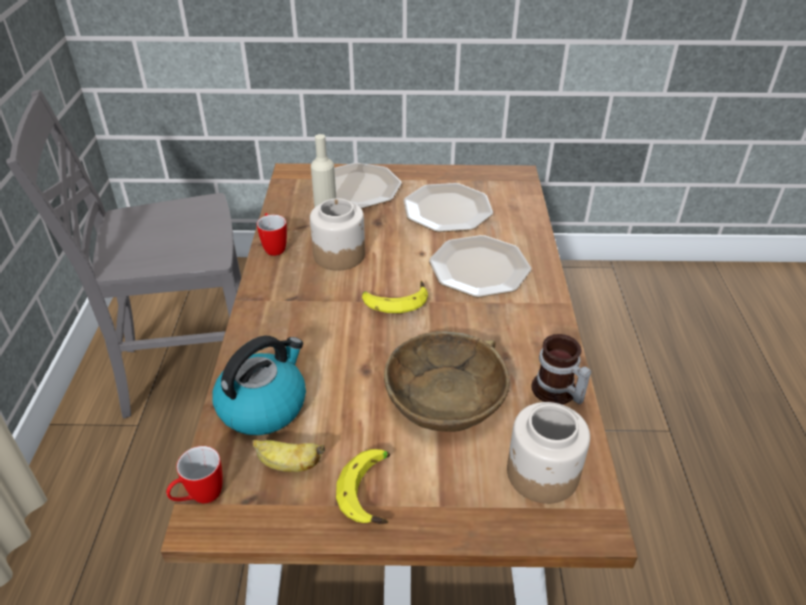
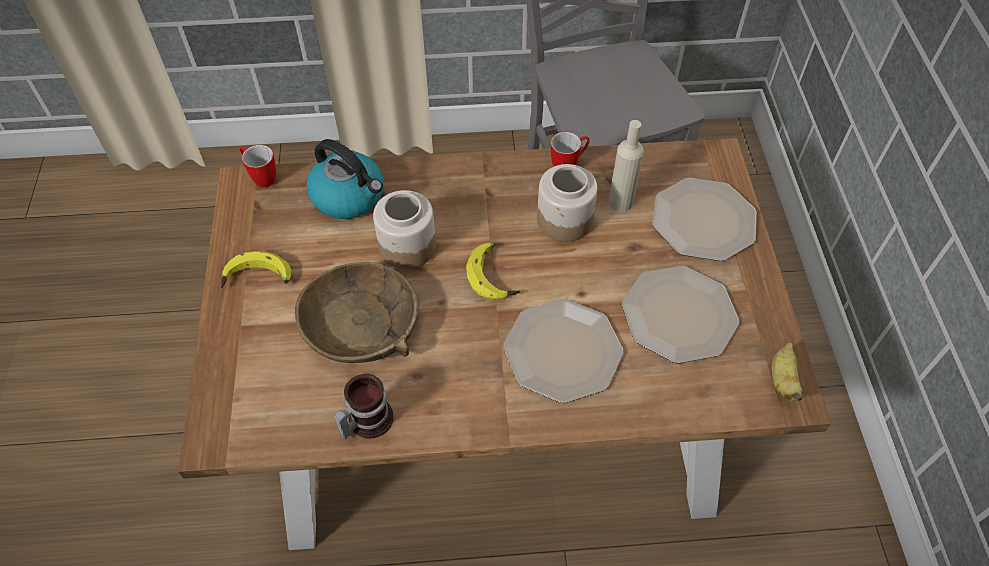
camera: 85 degrees right, 15 degrees up
banana [252,439,325,472] -> banana moved to [772,342,803,401]
jar [507,402,590,504] -> jar moved to [373,190,436,269]

